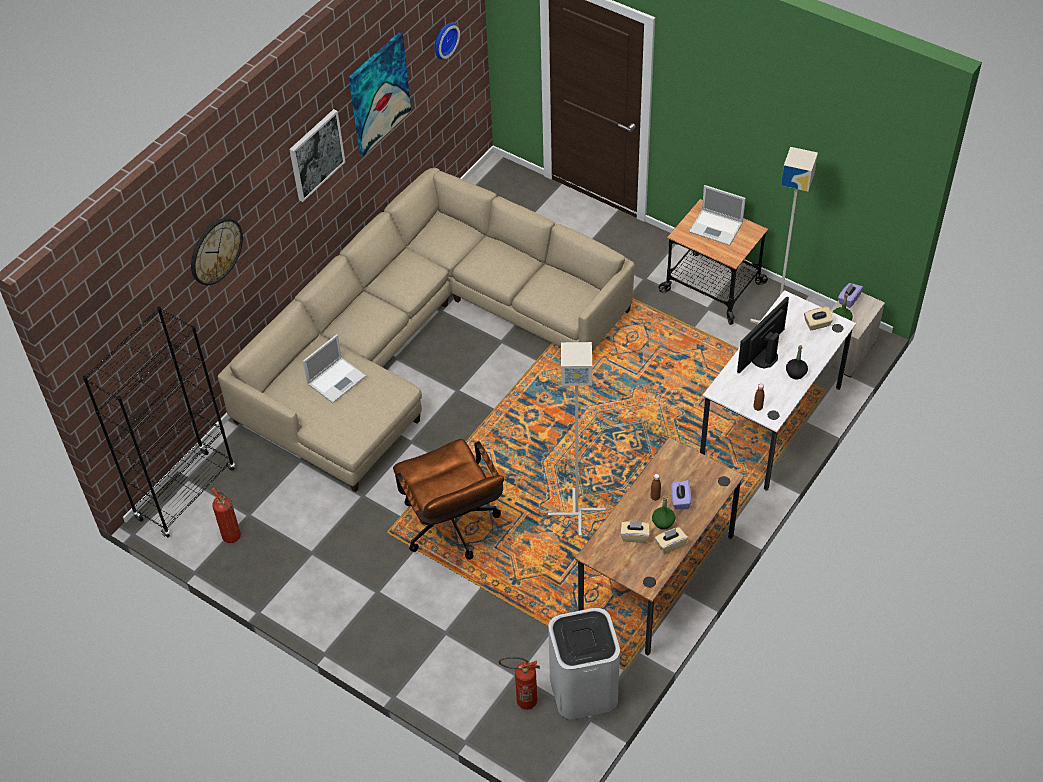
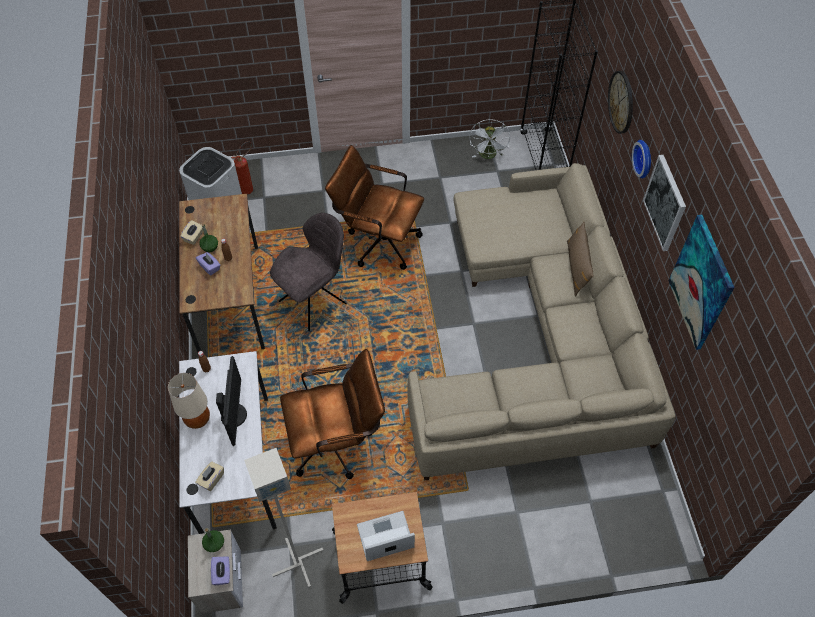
camera: 135 degrees right, 5 degrees up
fire extinguisher [212,487,241,543] -> white fan [469,119,510,159]
laptop [303,334,366,403] -> none
wall clock [434,23,460,59] -> wall clock moved to [632,140,651,179]
grey floor lamp [548,342,606,536] -> grey chair [270,213,347,331]
beige tissue box [620,521,650,543] -> none
black bottle [786,345,808,379] -> beige table lamp [168,373,210,429]
none -> brown office chair [280,349,385,479]
none -> brown pillow [567,222,594,296]

